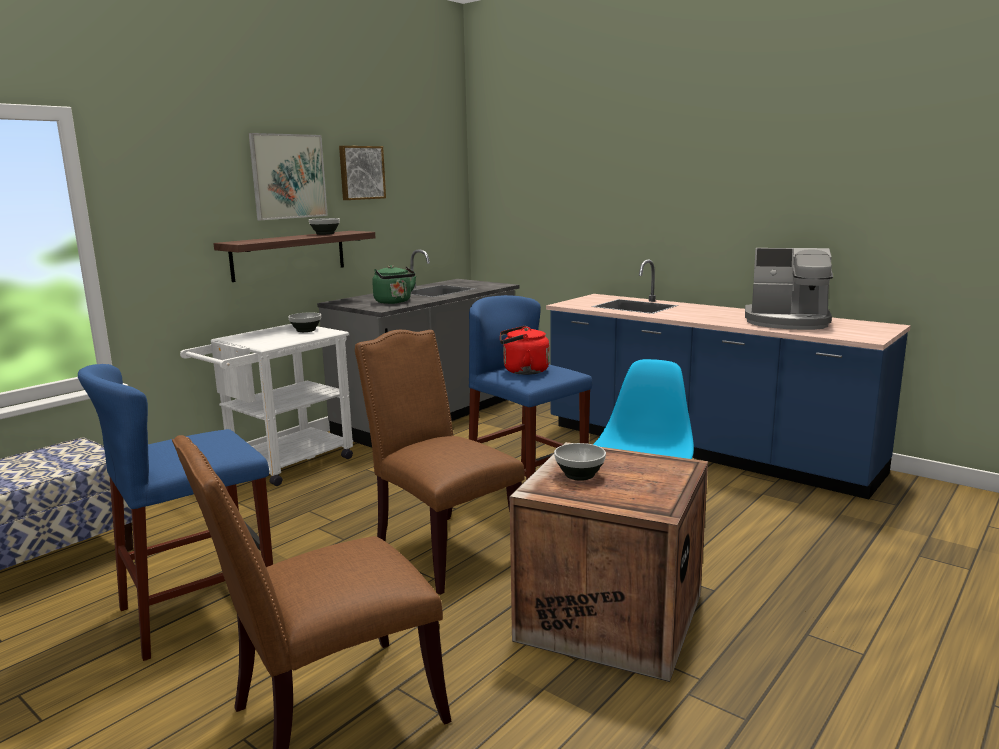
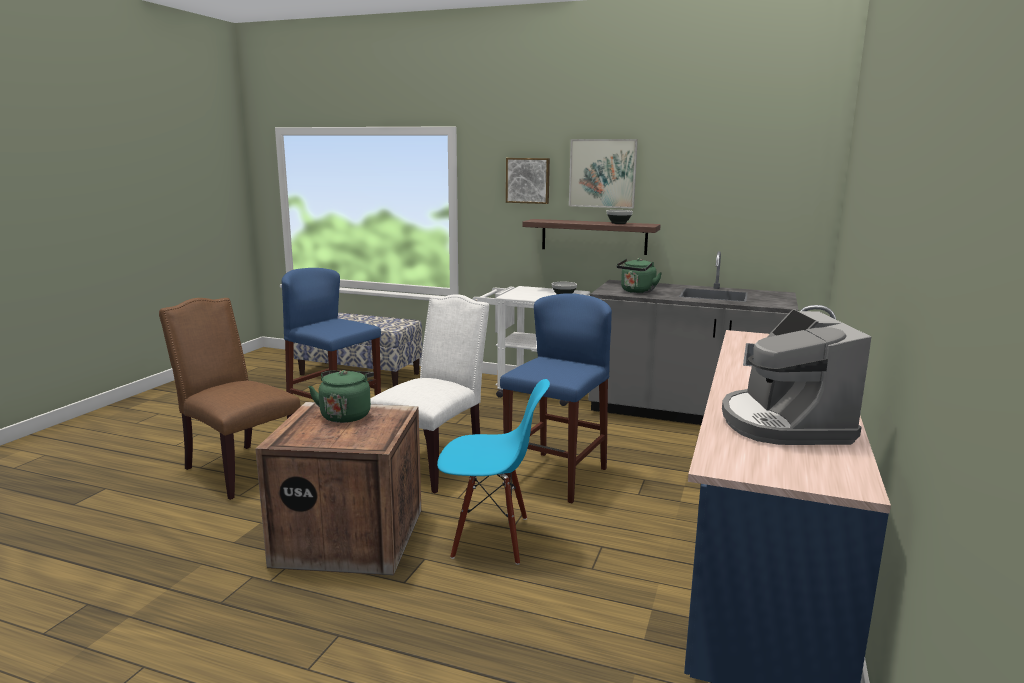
camera: 70 degrees right, 0 degrees up
picture [339,146,386,200] -> picture moved to [506,158,550,204]
brown chair [355,330,525,595] -> white chair [370,294,489,494]
red kettle [500,326,550,375] -> none
bowl [554,443,606,481] -> green kettle [308,370,374,423]

